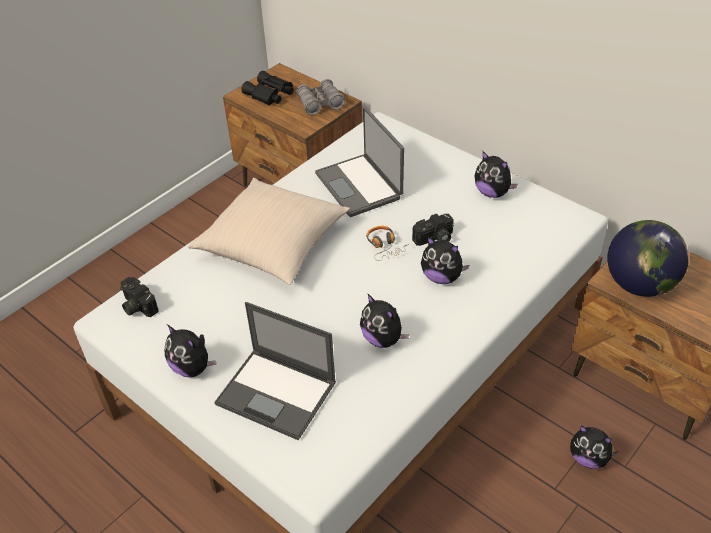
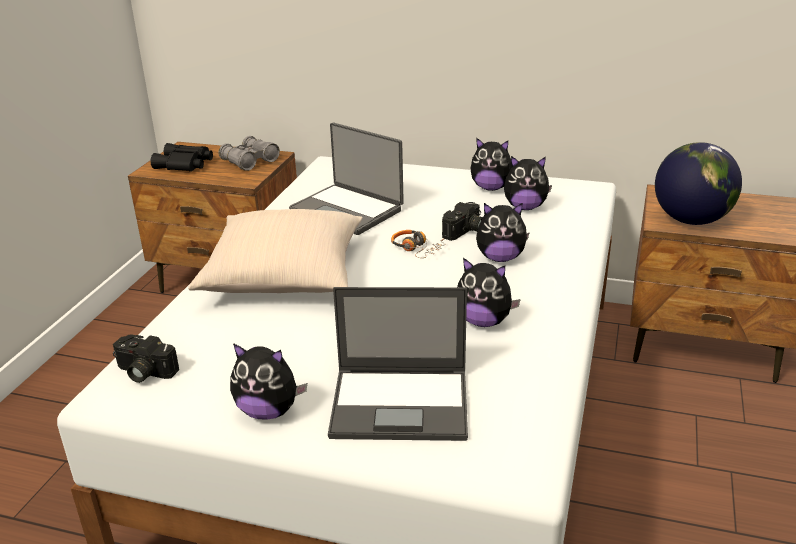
camera: 25 degrees left, 15 degrees down
plush toy [570,425,618,468] -> plush toy moved to [504,156,552,210]

